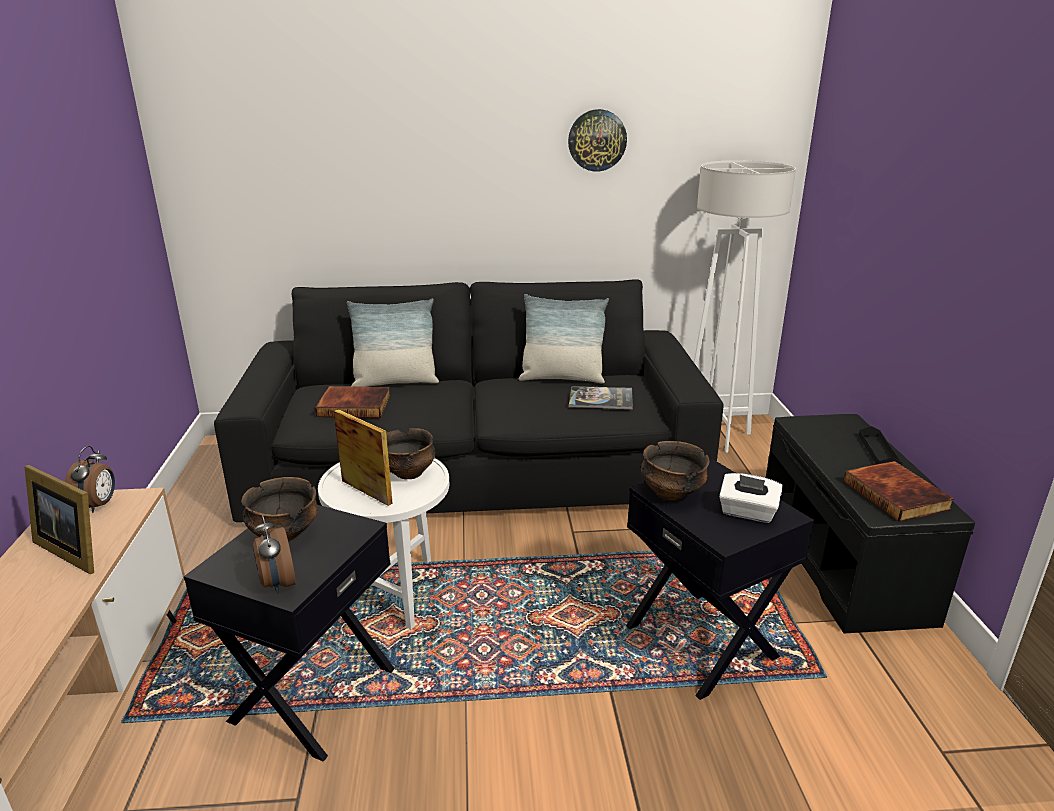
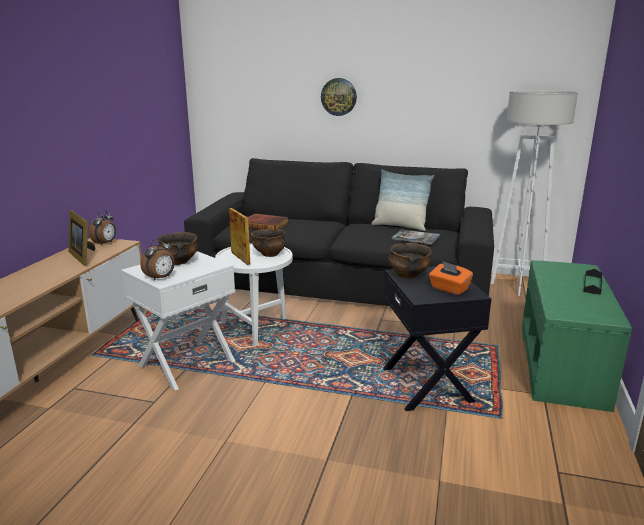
camera: 20 degrees right, 5 degrees down
black side table [184,505,395,762] -> white side table [121,251,235,391]
alarm clock [253,515,296,594] -> alarm clock turned 135 degrees counterclockwise [140,237,175,281]
pillow [347,298,439,387] -> none
wall clock [568,109,627,172] -> wall clock moved to [321,78,357,116]
white tissue box [719,473,783,523] -> orange tissue box [429,261,473,295]
black bench [766,414,975,634] -> green bench [522,260,632,412]
book [843,461,954,522] -> none

